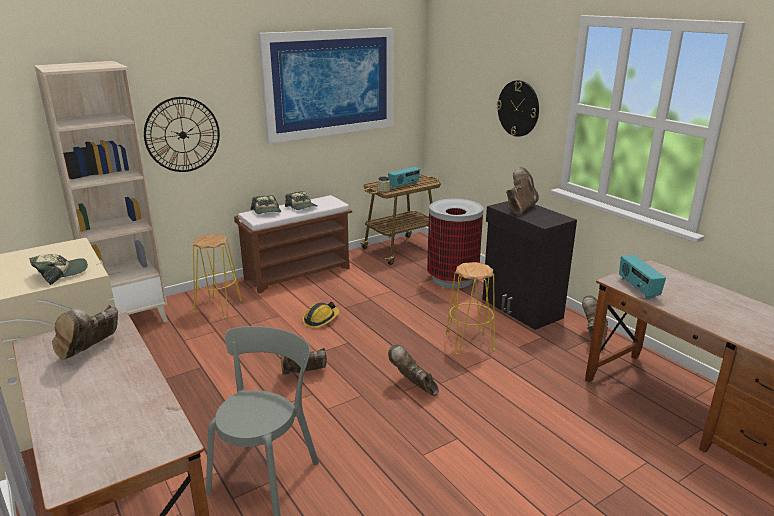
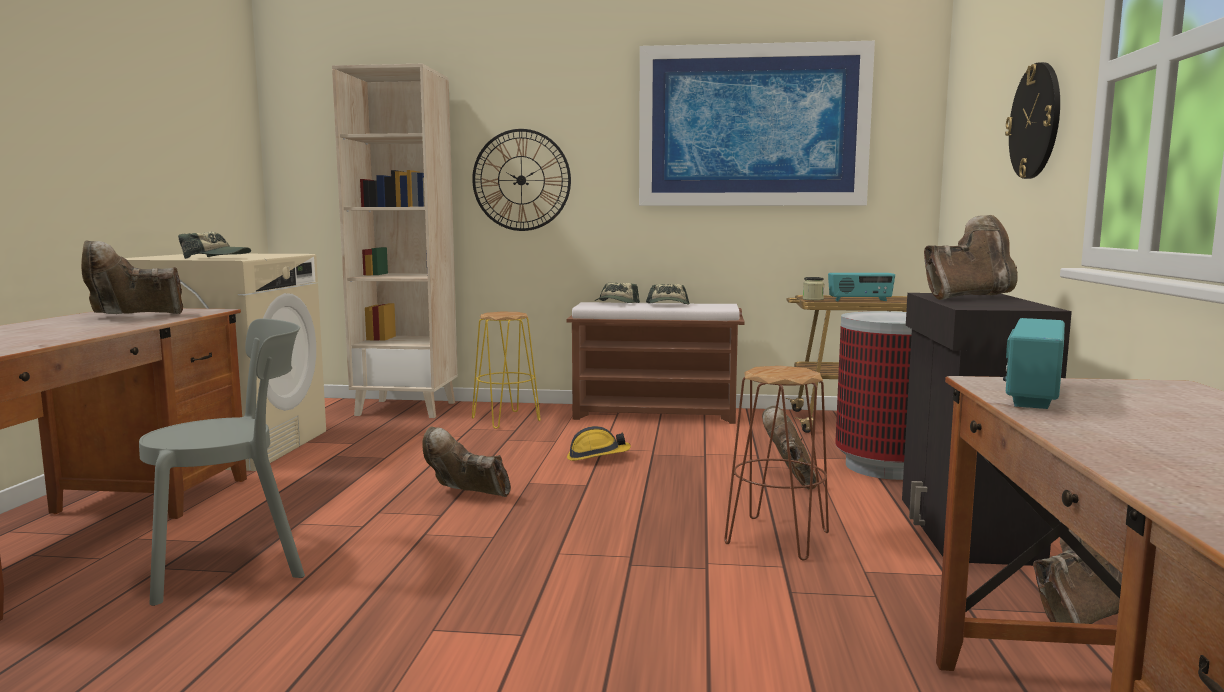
camera: 40 degrees right, 15 degrees down
brown boot [388,344,439,396] -> brown boot moved to [762,406,817,490]
yellow stool [446,262,495,354] -> brown stool [724,366,829,560]

